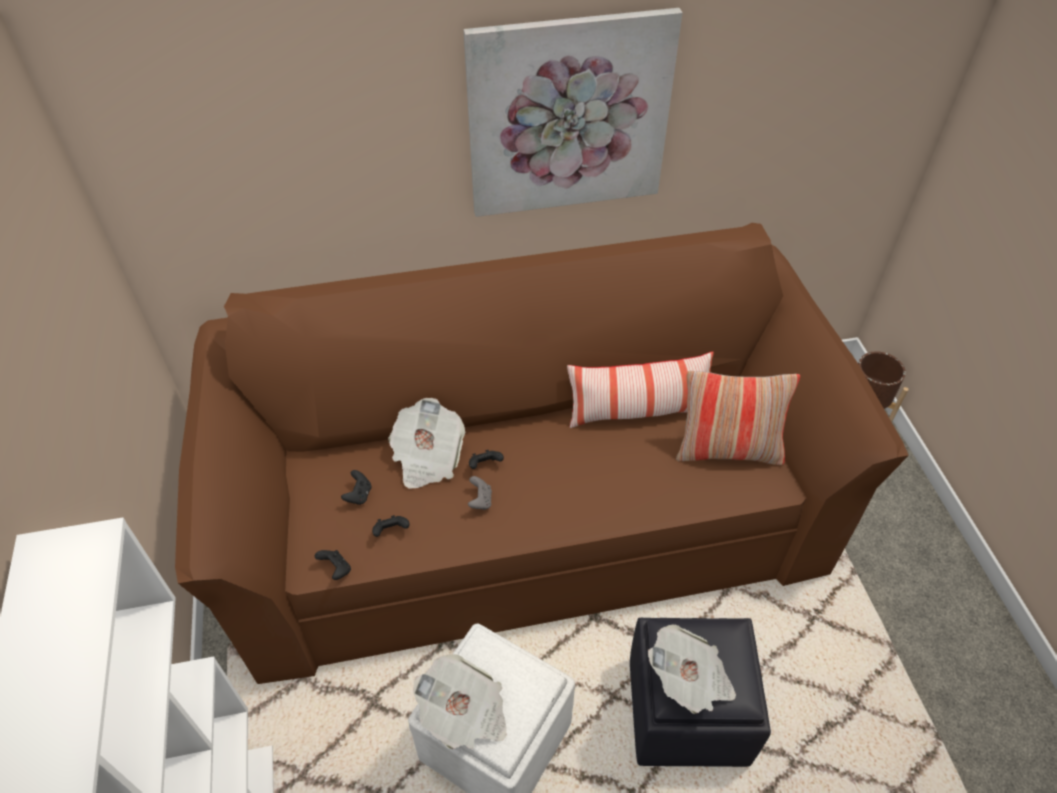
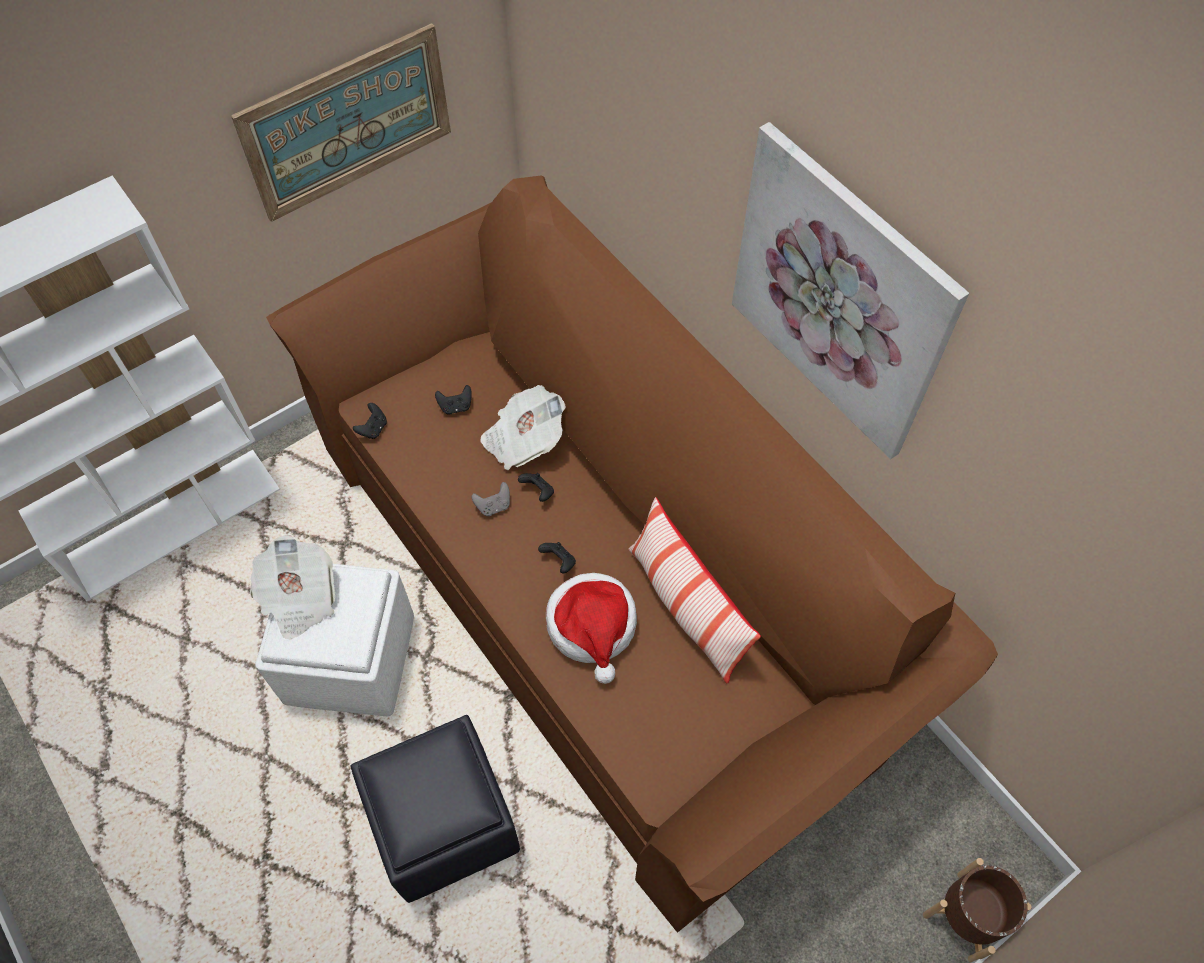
camera: 65 degrees right, 10 degrees up
black game controller [372,515,410,537] -> black game controller moved to [538,542,576,573]
newspaper [648,624,736,714] -> none
pillow [676,371,800,465] -> none
none -> picture [231,24,451,222]
none -> hat [546,573,637,684]

